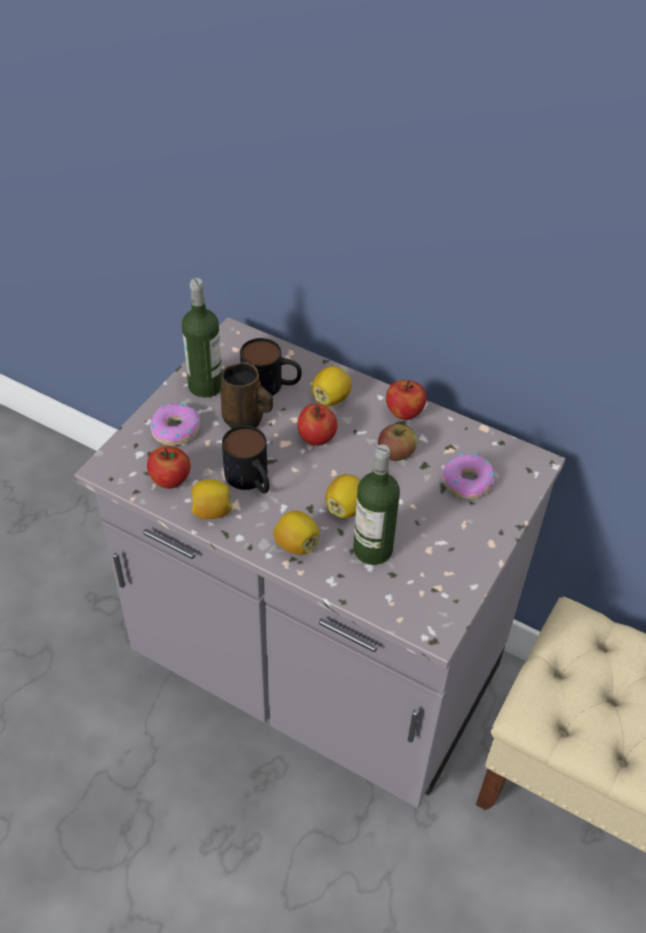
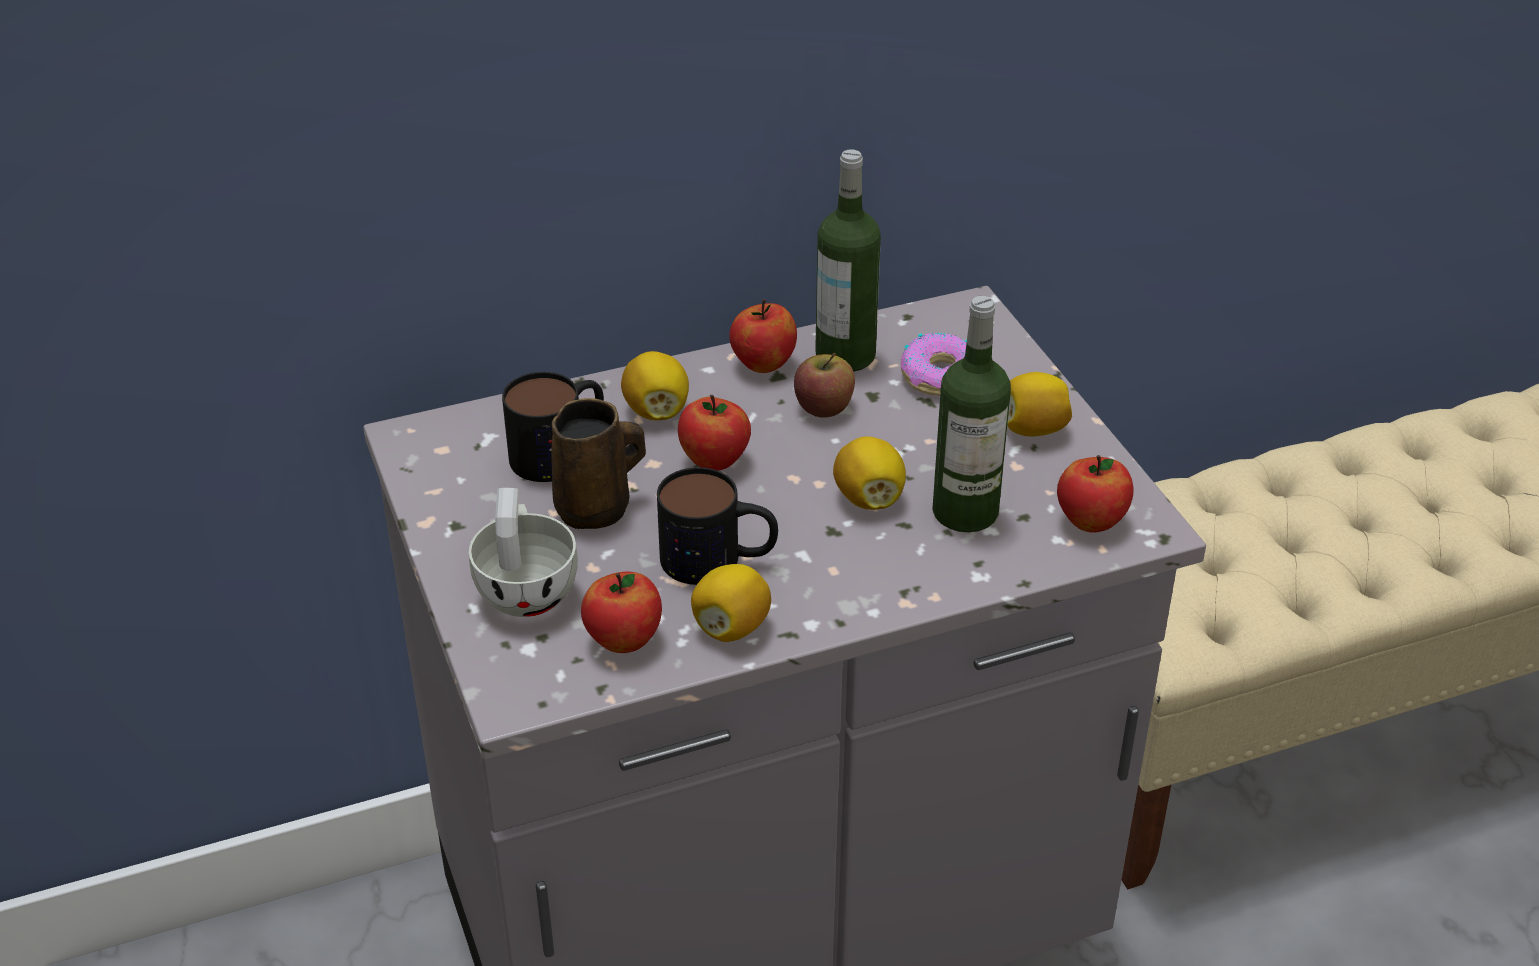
camera: 50 degrees left, 10 degrees down
donut [150,403,200,446] -> white cup [469,488,578,617]
bottle [182,278,222,398] -> bottle moved to [815,149,881,372]
lemon [273,511,320,555] -> lemon moved to [1007,372,1072,437]
none -> apple [1057,455,1133,533]

